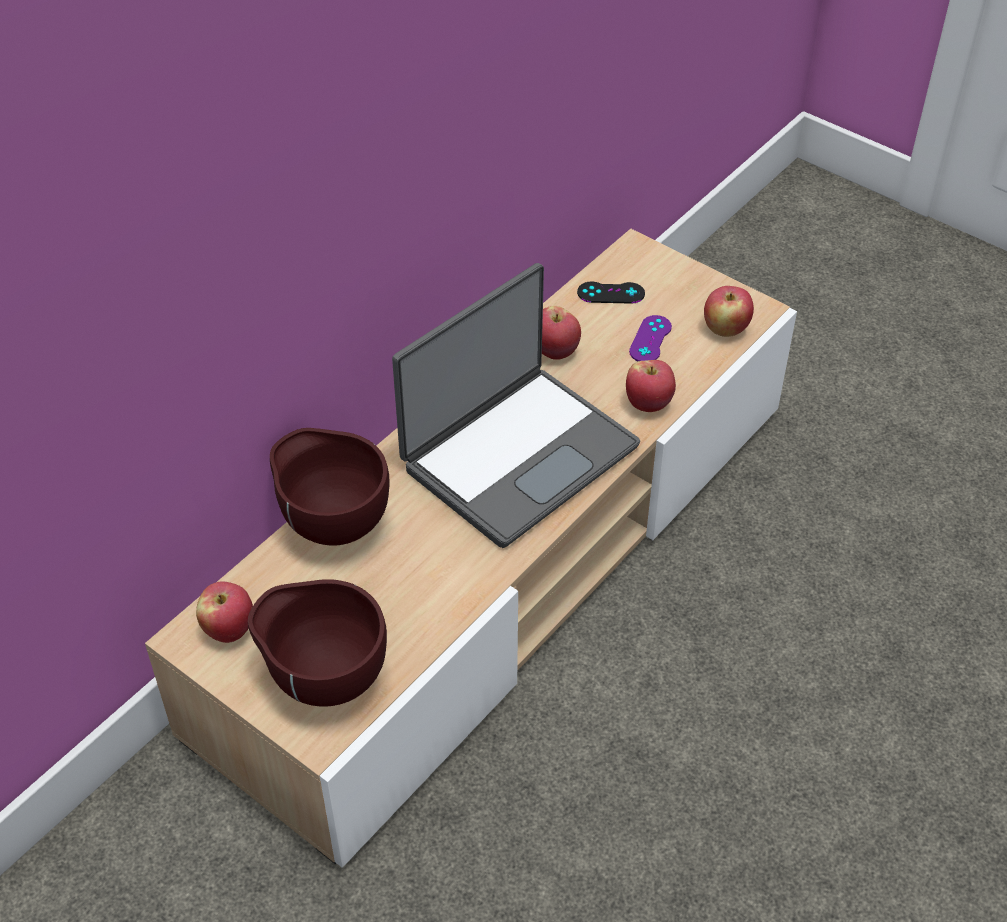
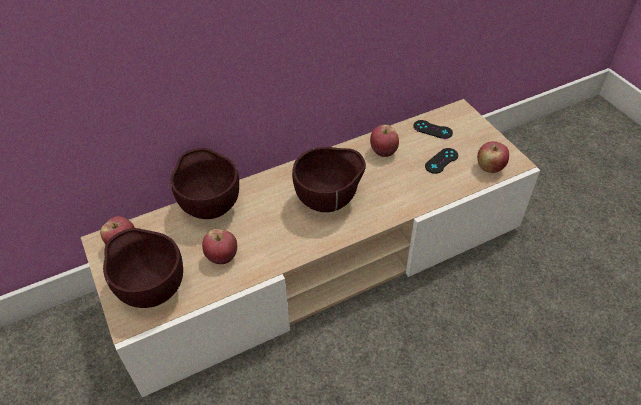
camera: 25 degrees right, 0 degrees up
laptop [392,263,640,548] -> brown bowl [292,147,366,212]
apple [626,360,676,412] -> apple moved to [202,229,237,264]
purple game controller [629,315,672,361] -> black game controller [425,148,458,174]

